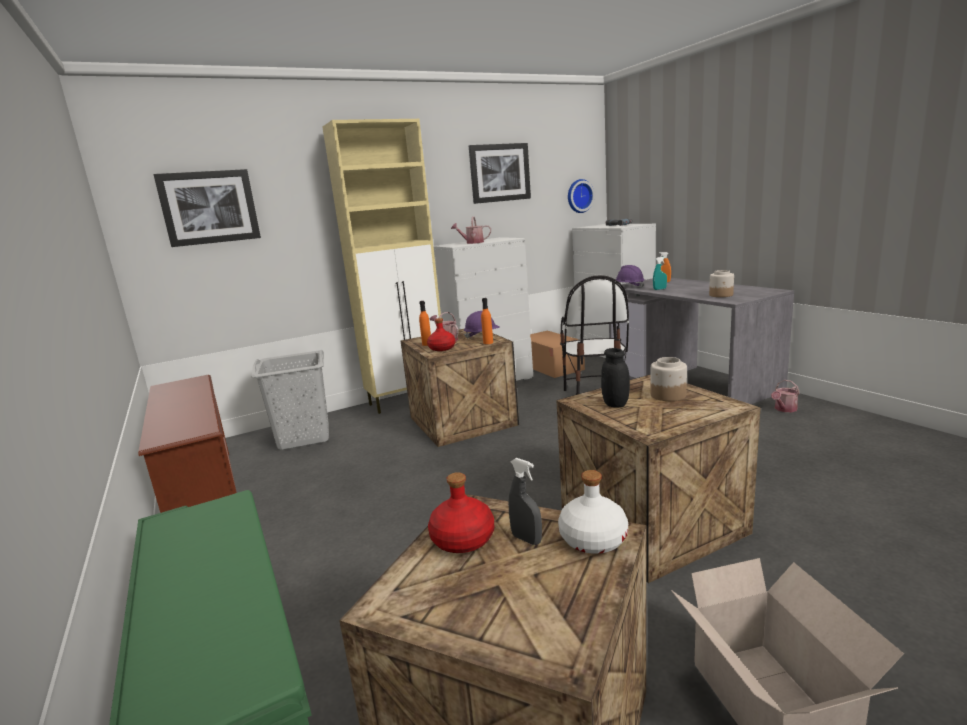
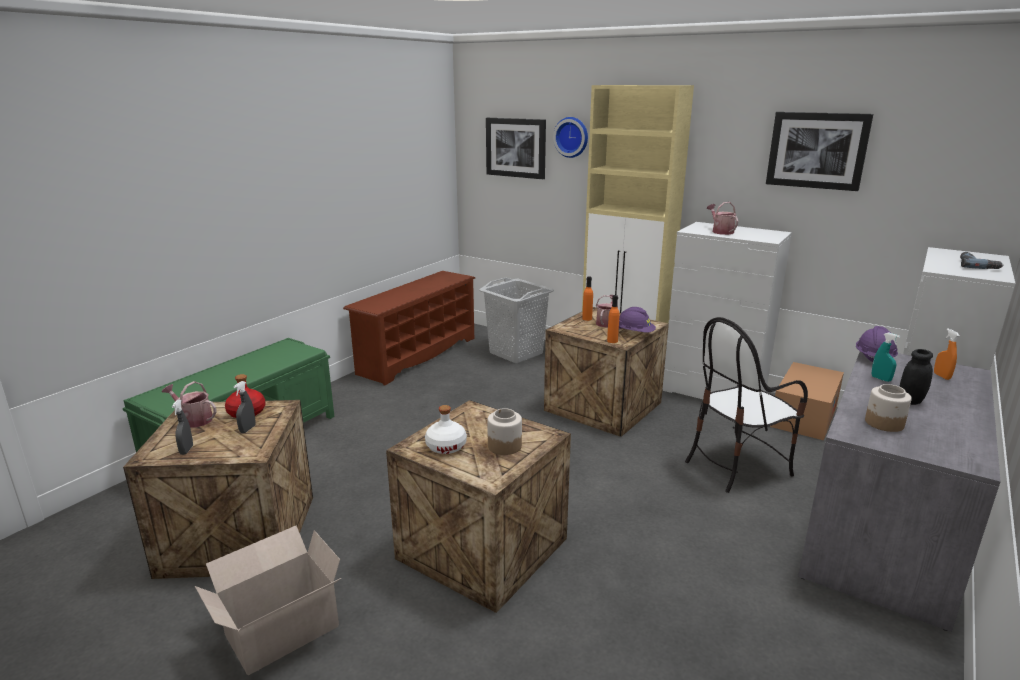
camera: 60 degrees right, 5 degrees up
red bottle [427,318,456,351] -> none
white bottle [558,470,628,554] -> white bottle moved to [425,405,467,454]
wall clock [568,179,595,213] -> wall clock moved to [553,117,588,158]
black jar [601,348,630,408] -> black jar moved to [900,349,933,405]
watering can [771,380,800,412] -> watering can moved to [162,381,217,428]
none -> grey spray bottle [172,399,193,455]

